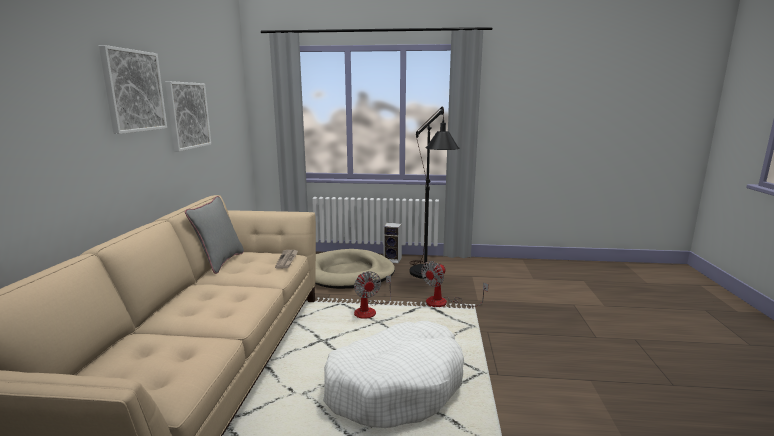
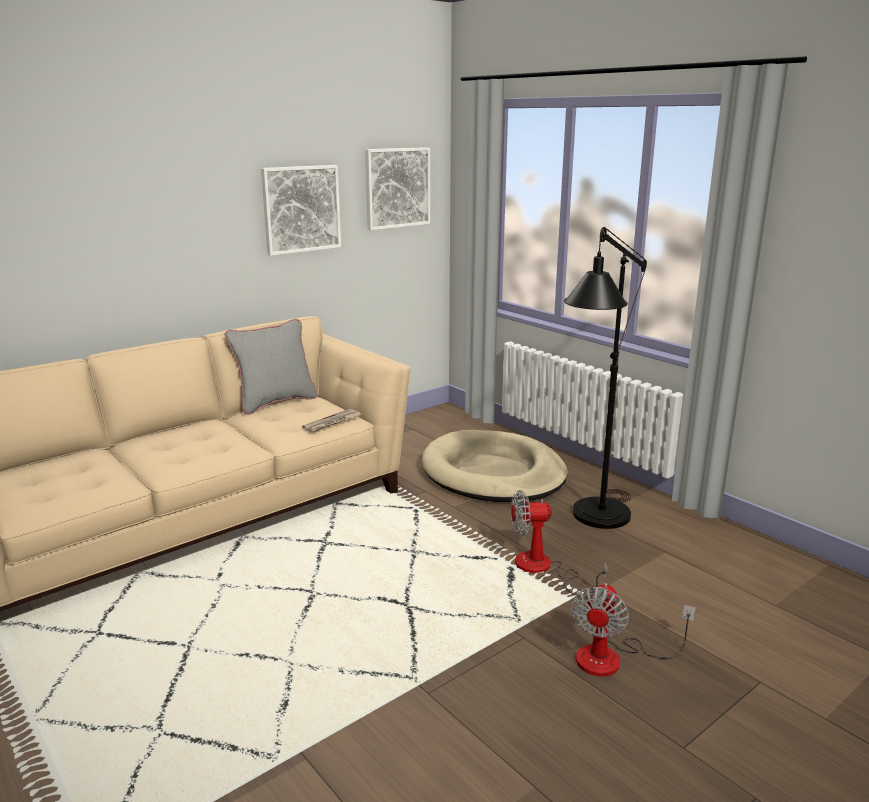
camera: 45 degrees right, 5 degrees up
picture [99,45,167,134] -> picture moved to [365,147,430,230]
white dog bed [323,321,464,428] -> none
fan [354,271,391,319] -> fan moved to [571,583,696,676]
speaker [384,222,402,264] -> none

